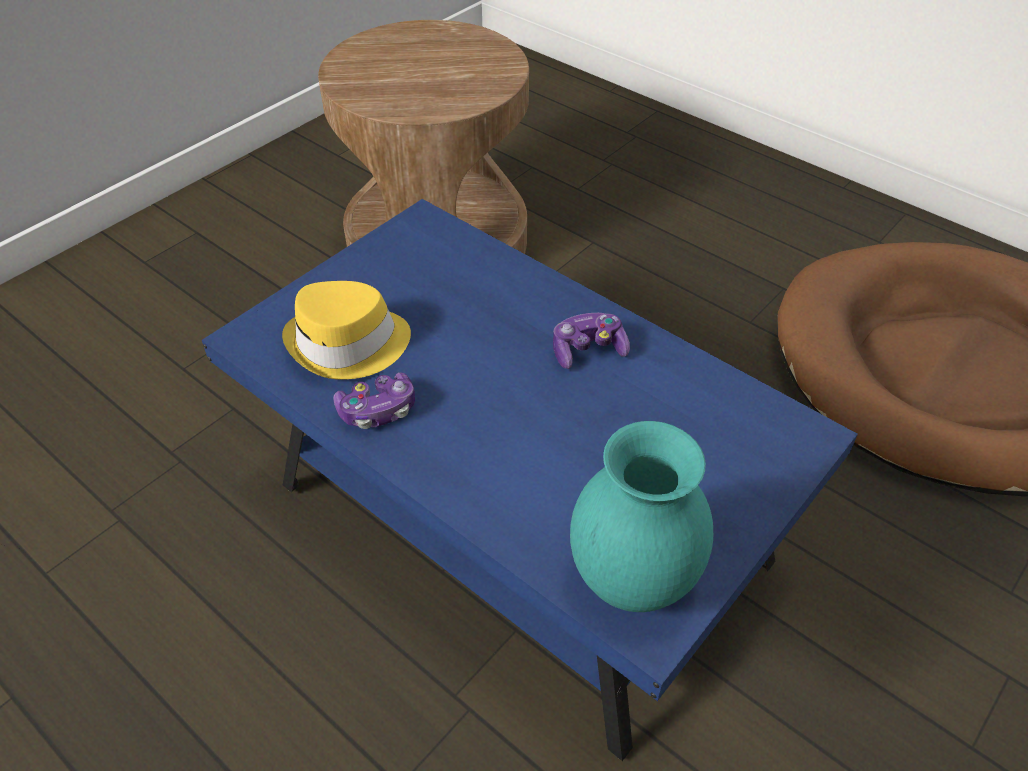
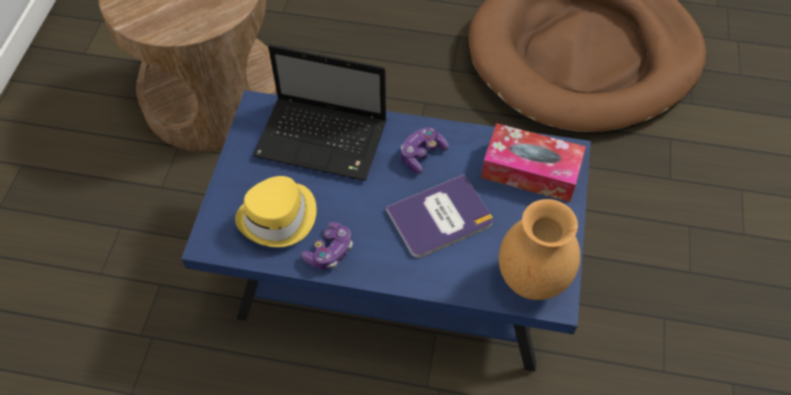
camera: 30 degrees left, 10 degrees up
turquoise vase [570,421,713,612] -> brown vase [499,199,580,300]
none -> laptop [253,45,386,181]
none -> book [386,174,493,258]
none -> tissue box [481,123,586,202]

